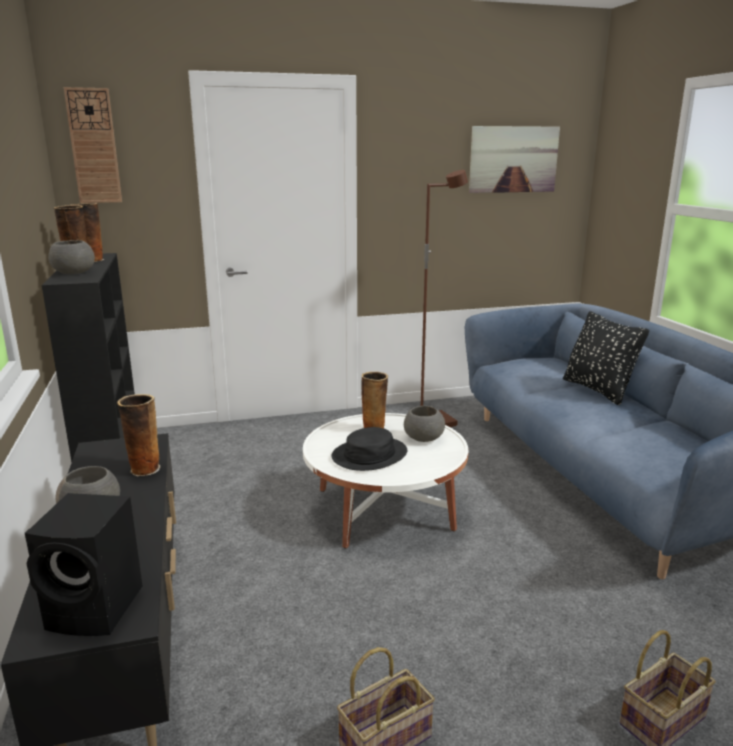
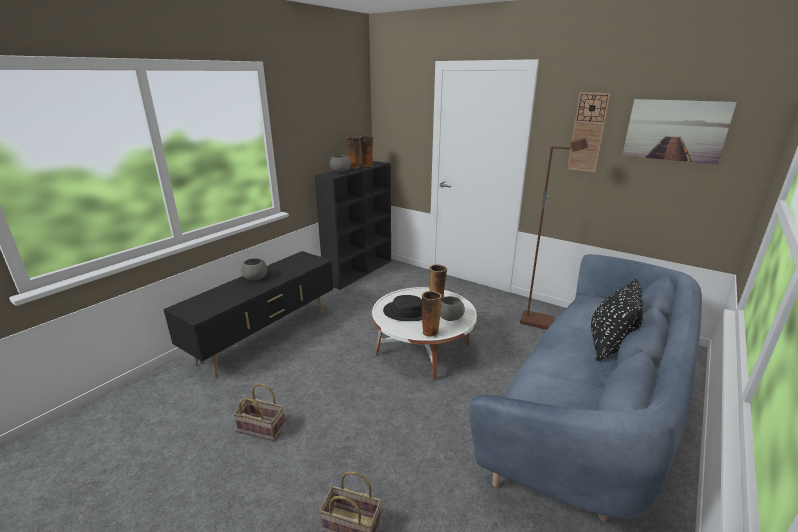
camera: 50 degrees right, 5 degrees up
black speaker [25,493,142,636] -> none
wall clock [63,87,122,203] -> wall clock moved to [567,92,611,172]
vase [117,394,160,476] -> vase moved to [422,291,442,337]

